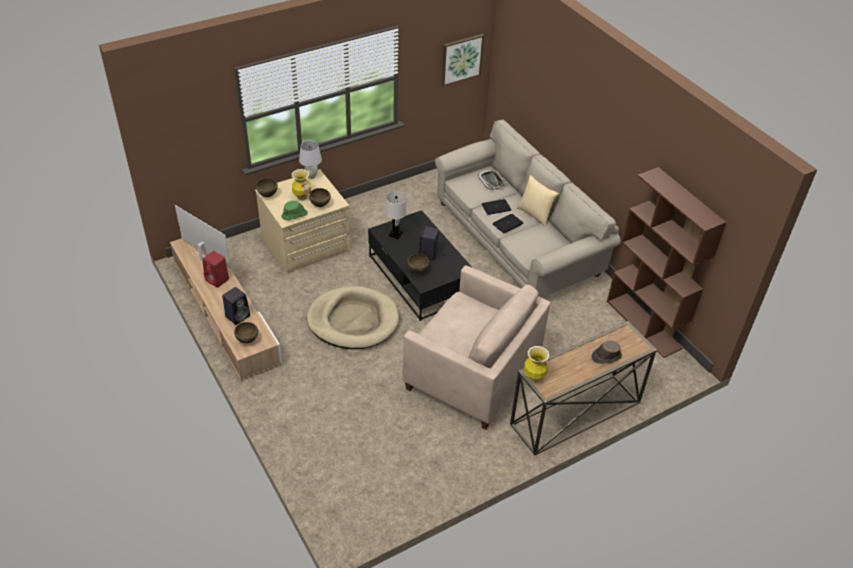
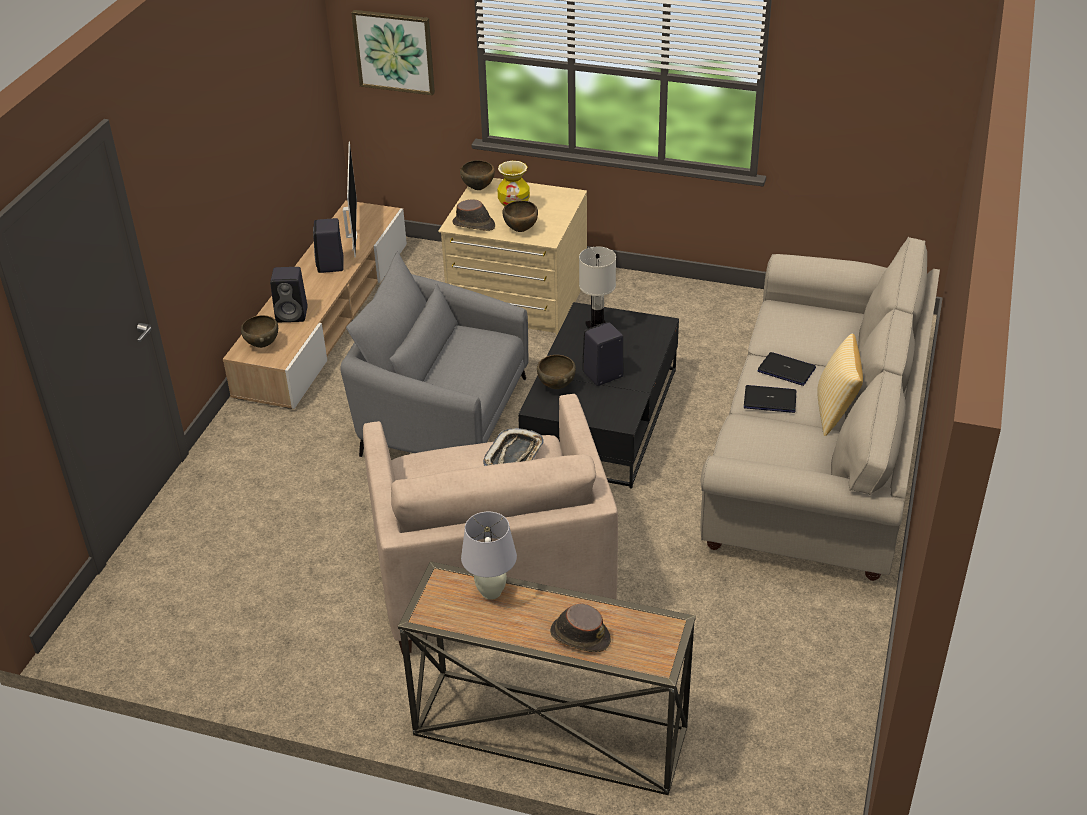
camera: 50 degrees right, 5 degrees down
red speaker [202,251,229,288] -> black speaker [313,218,344,273]
green hat [281,201,308,220] -> brown hat [452,199,495,231]
white table lamp [299,141,322,179] -> white table lamp moved to [461,512,517,600]
beige dog bed [307,286,399,349] -> grey armchair [340,251,529,457]
picture [441,34,484,87] -> picture moved to [351,10,435,95]
tray [478,169,507,190] -> tray moved to [483,428,544,466]
vase [524,346,549,382] -> none
brown bookcase [607,167,726,358] -> none

